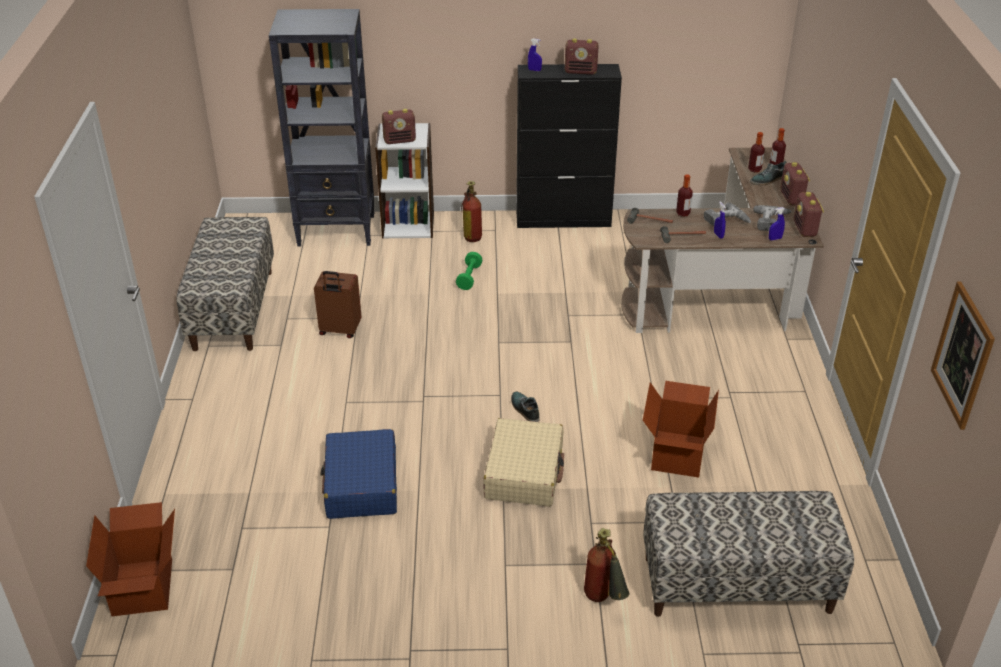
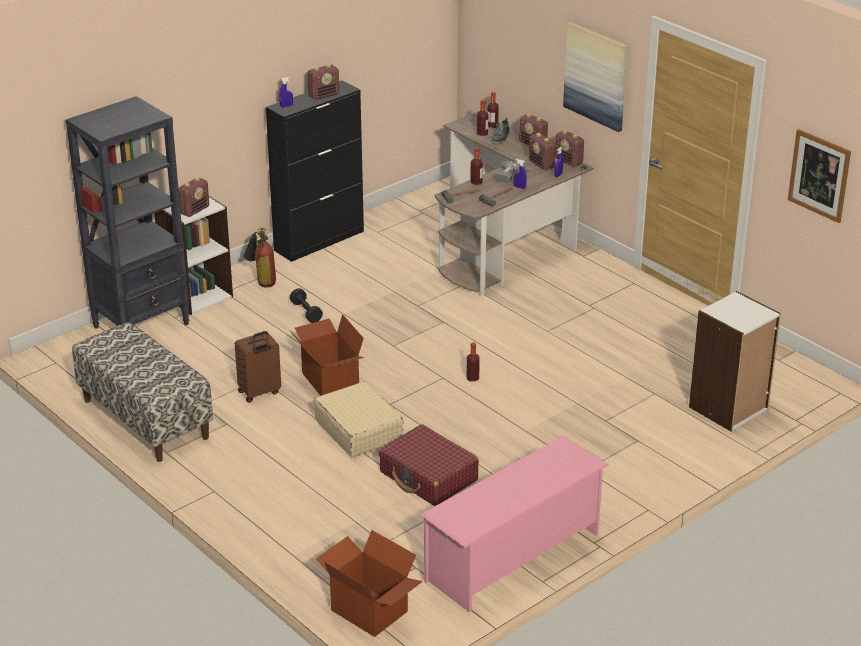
camera: 40 degrees left, 5 degrees down
blue suitcase [320,429,397,519] -> red suitcase [379,424,479,506]
green dumbbell [456,252,482,290] -> black dumbbell [290,288,323,323]
beige suitcase [483,418,564,507] -> beige suitcase moved to [314,381,403,457]
shoe [511,392,540,422] -> bottle [467,342,480,382]
fire extinguisher [584,528,629,602] -> none
cardboard box [643,381,719,478] -> cardboard box moved to [290,314,365,396]
bench [643,491,854,617] -> white bookcase [689,291,781,432]
power drill [754,205,792,231] -> radio [529,133,557,170]
none -> pink shoe rack [420,436,609,612]
none -> picture [563,22,627,132]

